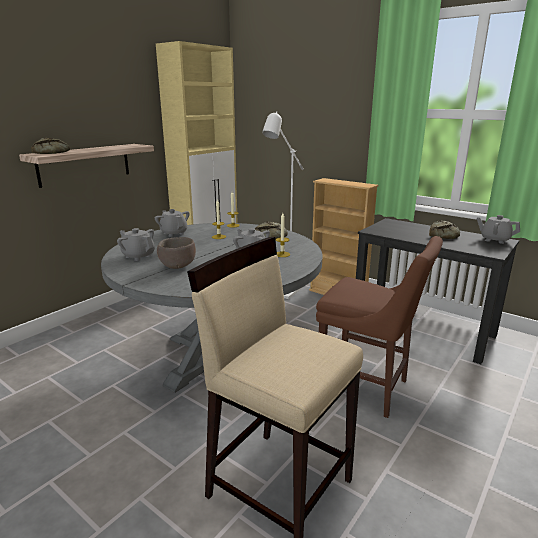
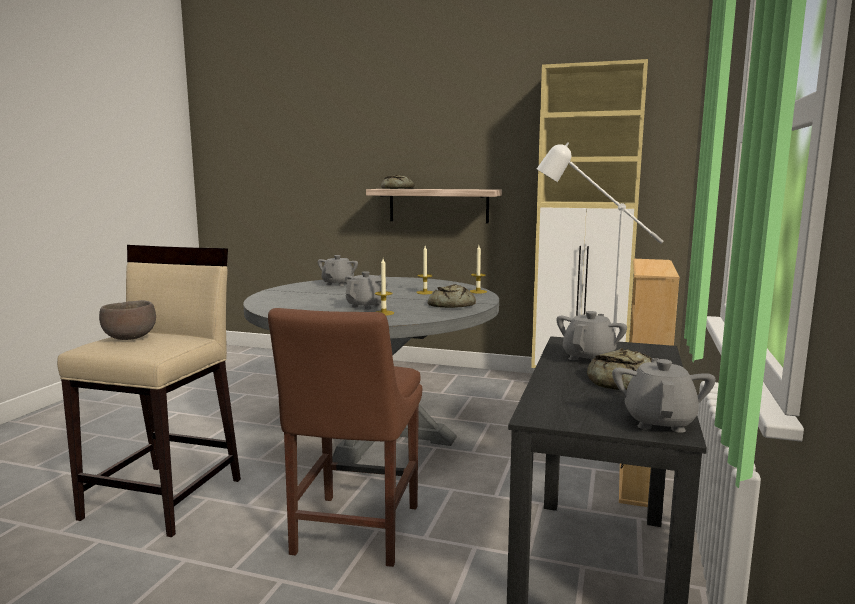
camera: 70 degrees right, 10 degrees down
grey teapot [155,209,190,237] -> grey teapot moved to [557,311,627,361]
brown bowl [157,237,196,269] -> brown bowl moved to [99,300,156,340]

